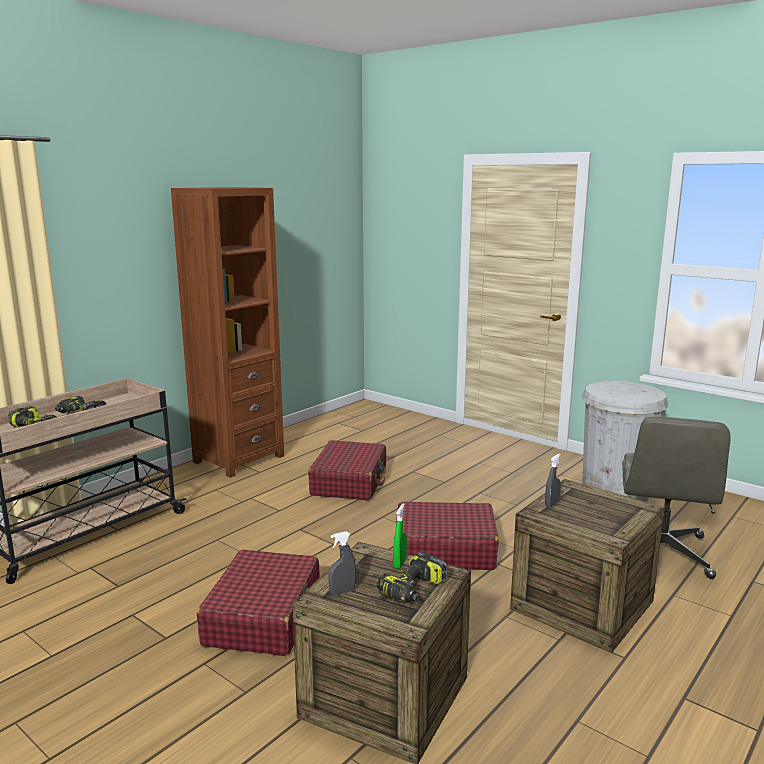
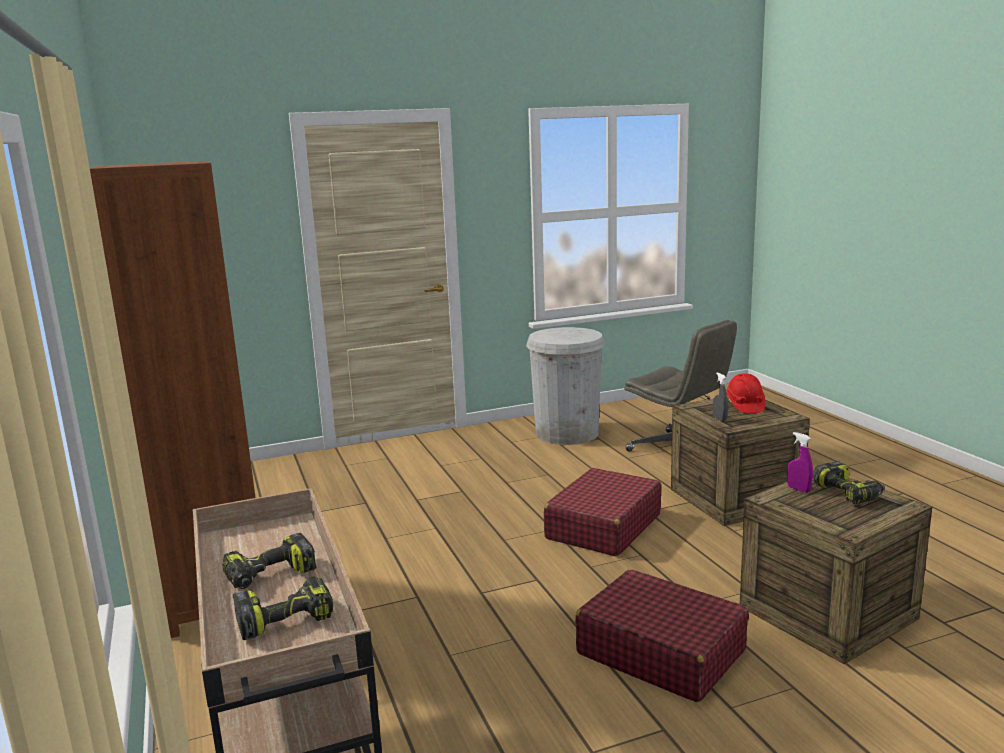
camera: 60 degrees left, 0 degrees up
red suitcase [308,440,386,501] -> none
grey spray bottle [328,531,356,596] -> none
green spray bottle [393,503,407,569] -> purple spray bottle [787,432,813,493]
none -> red hard hat [726,373,765,413]

